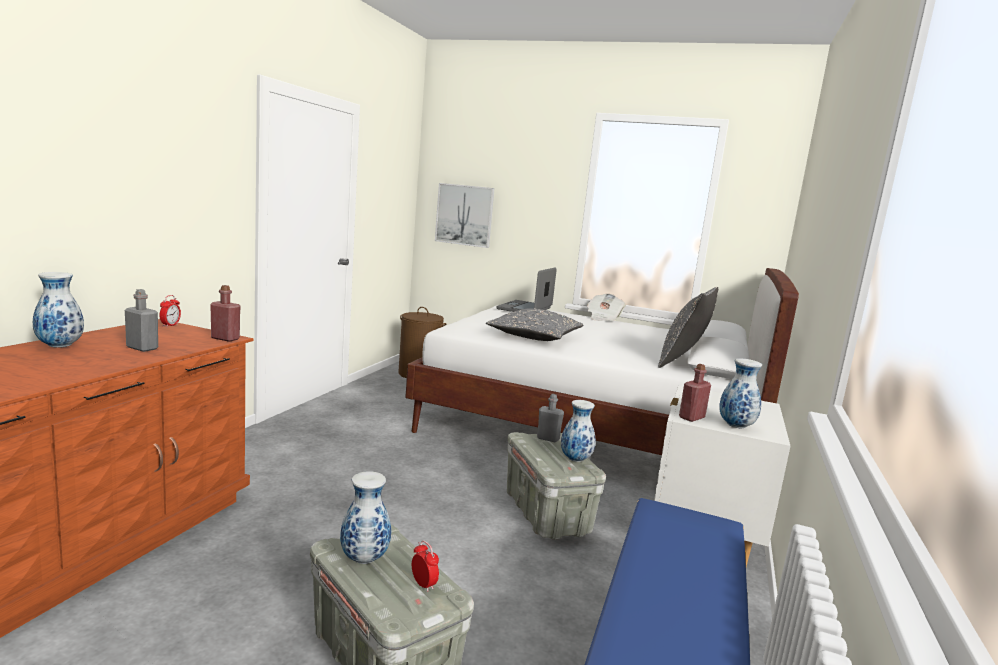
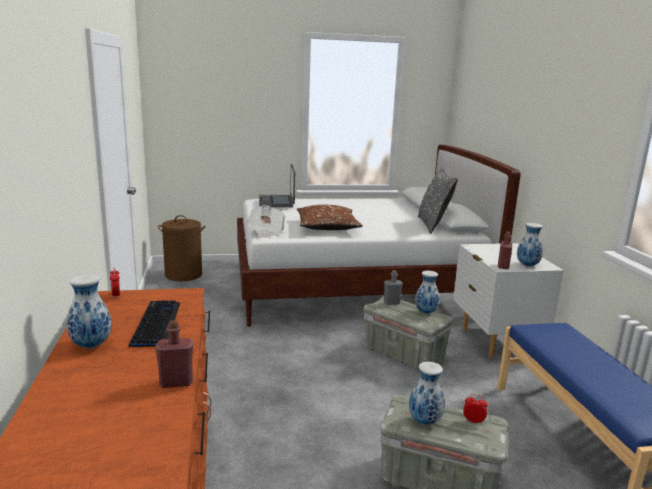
camera: 30 degrees left, 5 degrees up
grey bottle [125,289,158,352] -> keyboard [129,300,180,347]
red bottle [210,285,241,342] -> red bottle moved to [155,320,193,388]
picture [435,183,495,248] -> none
grey pillow [486,308,583,341] -> brown pillow [297,205,363,230]
newspaper [587,293,626,321] -> newspaper moved to [247,205,286,238]

